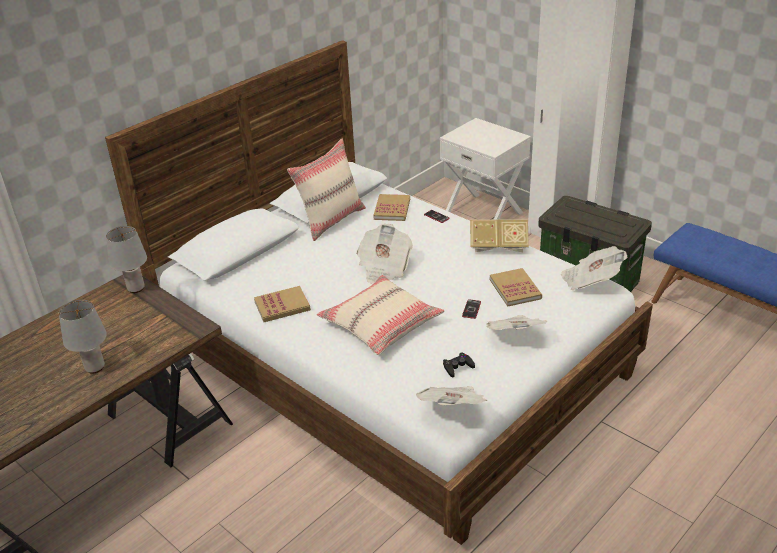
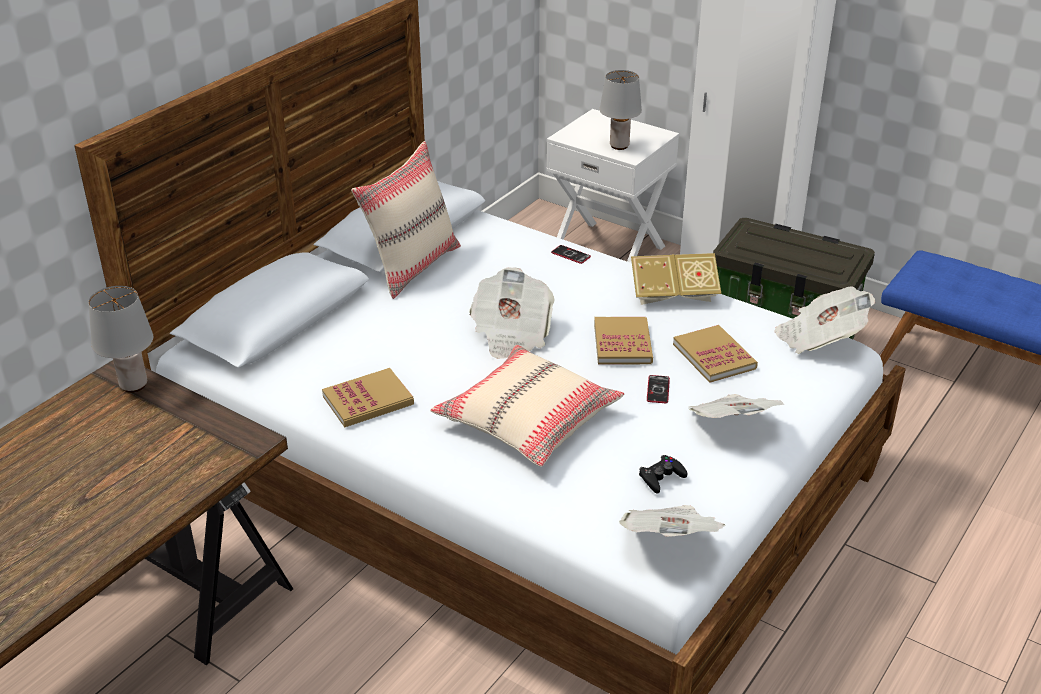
camera: 10 degrees left, 0 degrees up
grey table lamp [59,300,107,374] -> grey table lamp moved to [600,70,642,150]
book [373,194,410,221] -> book moved to [594,317,653,365]

